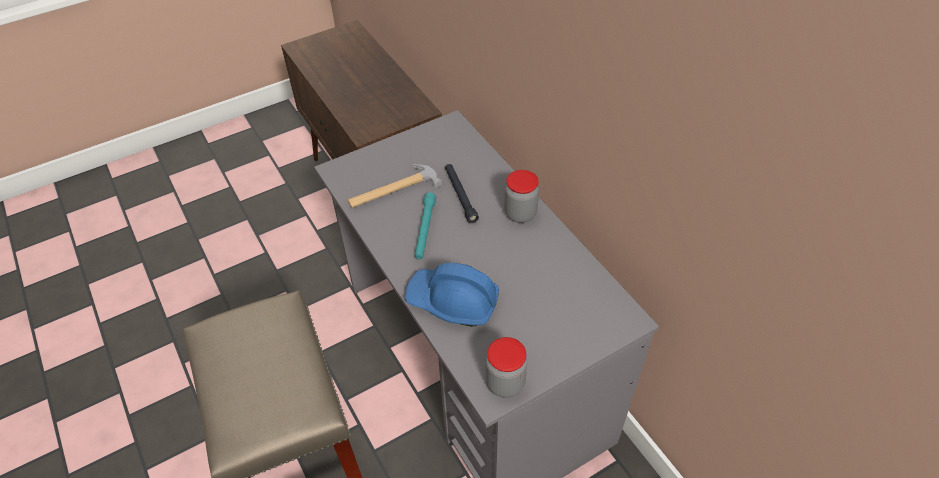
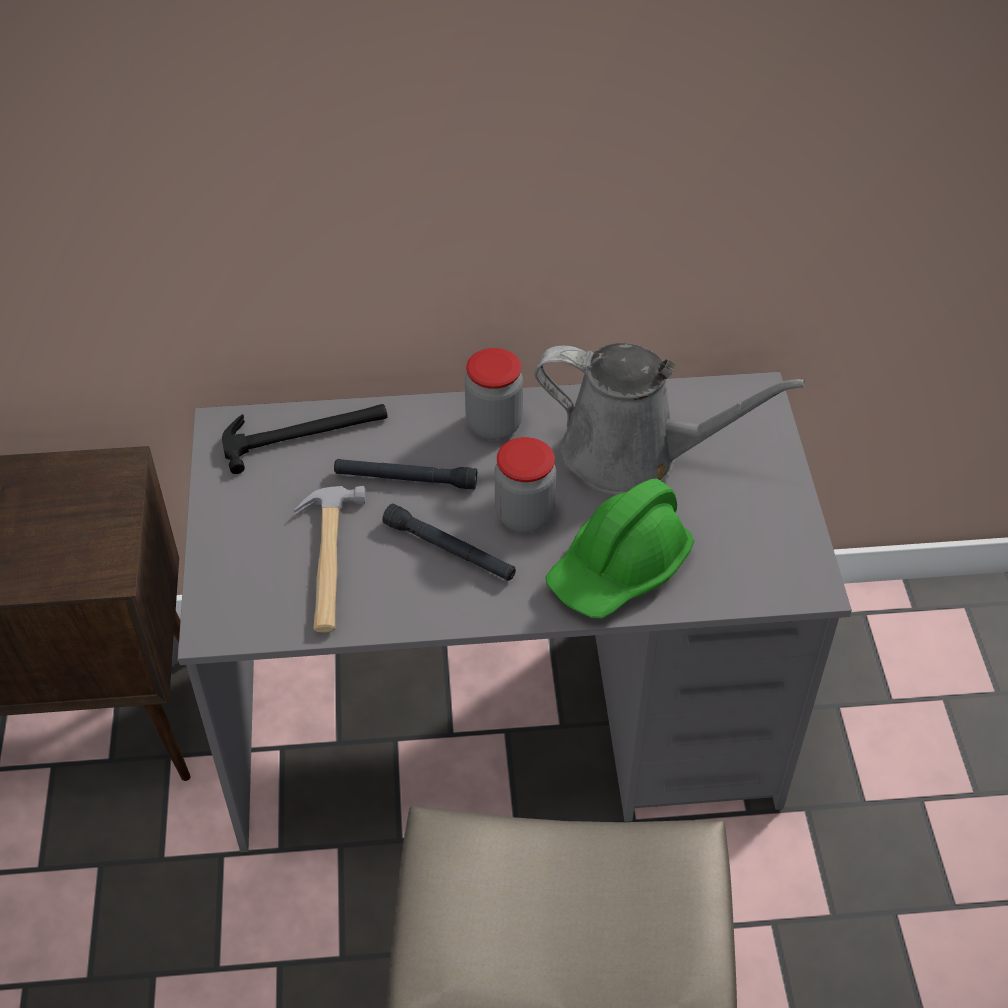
camera: 65 degrees left, 0 degrees up
blue hard hat [405,263,499,327] -> green hard hat [545,478,694,619]
turquoise flashlight [415,192,436,259] -> black flashlight [382,504,516,581]
jar [486,337,527,398] -> jar moved to [495,437,556,532]
none -> hammer [222,404,388,474]
none -> grey watering can [534,343,805,496]

